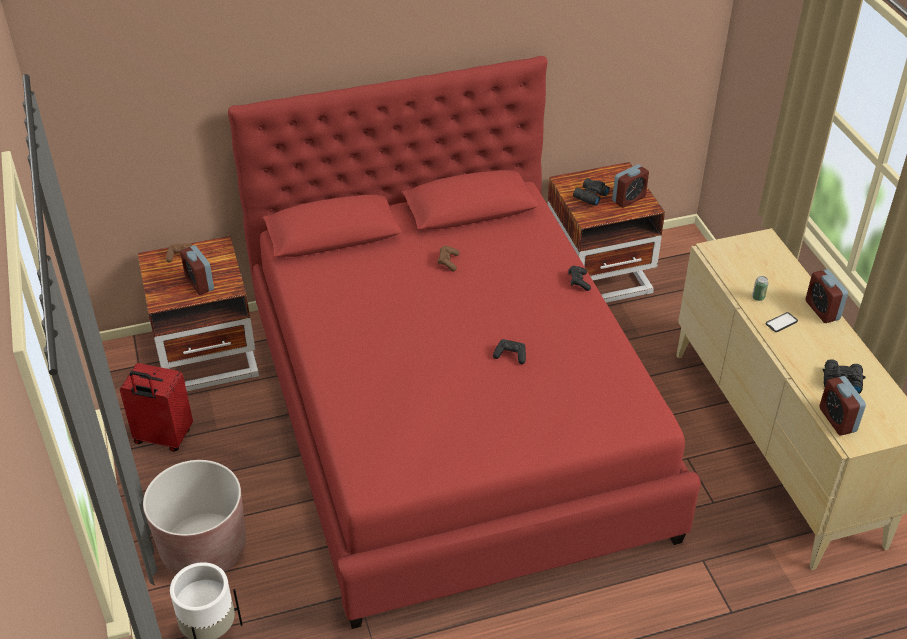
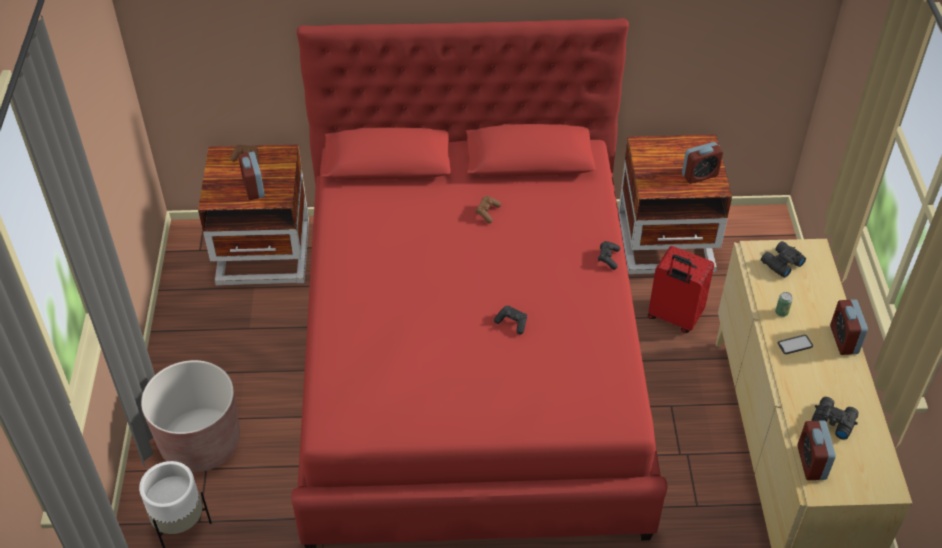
camera: 15 degrees right, 5 degrees up
red suitcase [120,363,193,452] -> red suitcase moved to [648,246,714,333]
black binoculars [573,178,610,206] -> black binoculars moved to [761,241,806,278]

